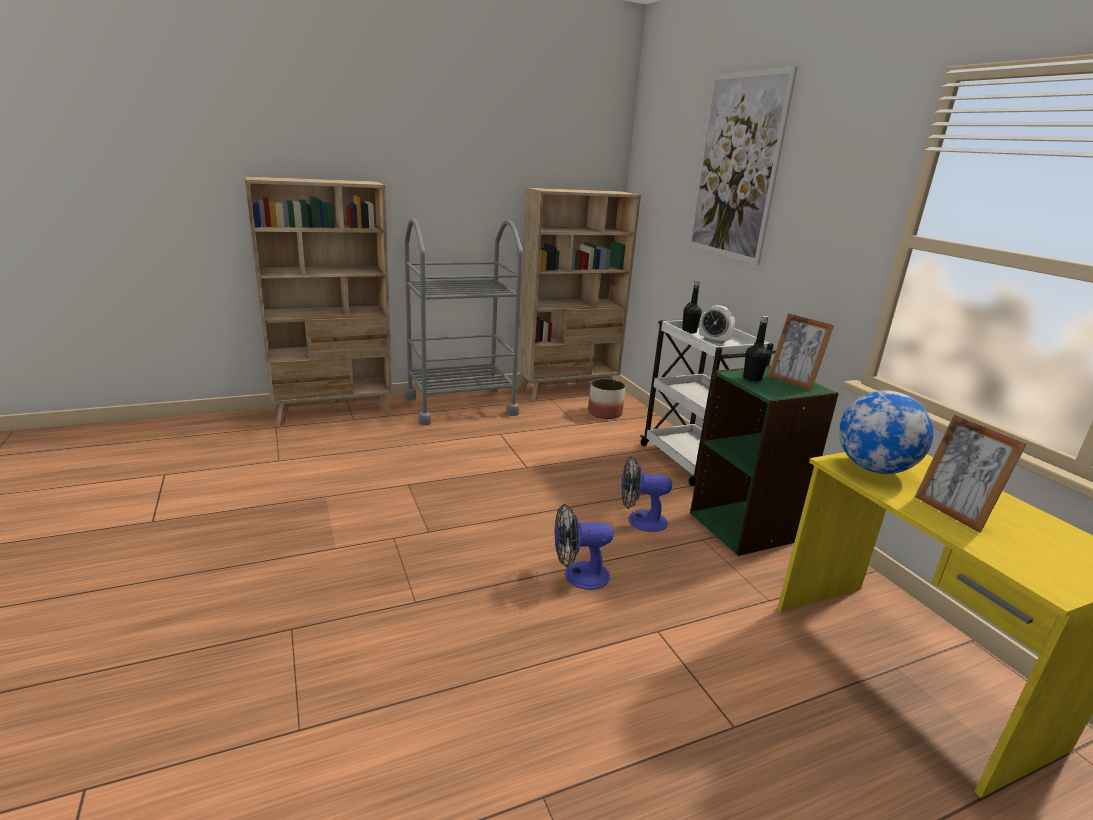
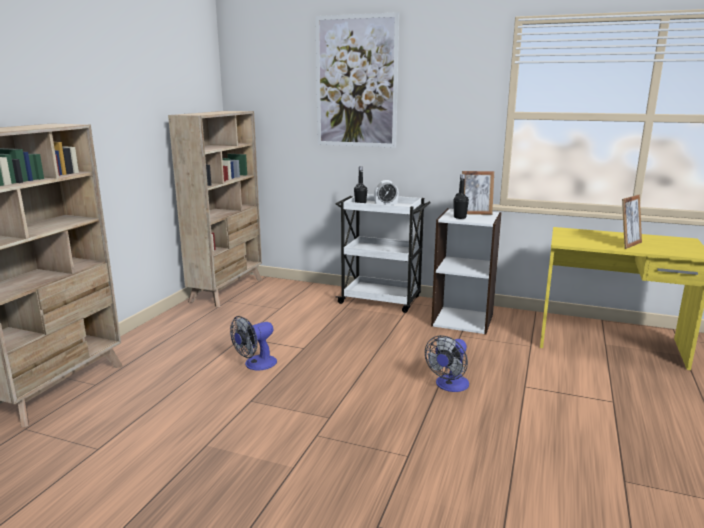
camera: 45 degrees left, 5 degrees down
grey cart [405,218,523,426] -> none
planter [588,379,626,419] -> none
fan [621,456,672,532] -> fan moved to [230,316,277,370]
green bookcase [690,366,839,556] -> white bookcase [431,208,502,334]
globe [839,390,933,474] -> none
picture frame [915,414,1027,532] -> picture frame turned 60 degrees counterclockwise [622,195,642,249]

